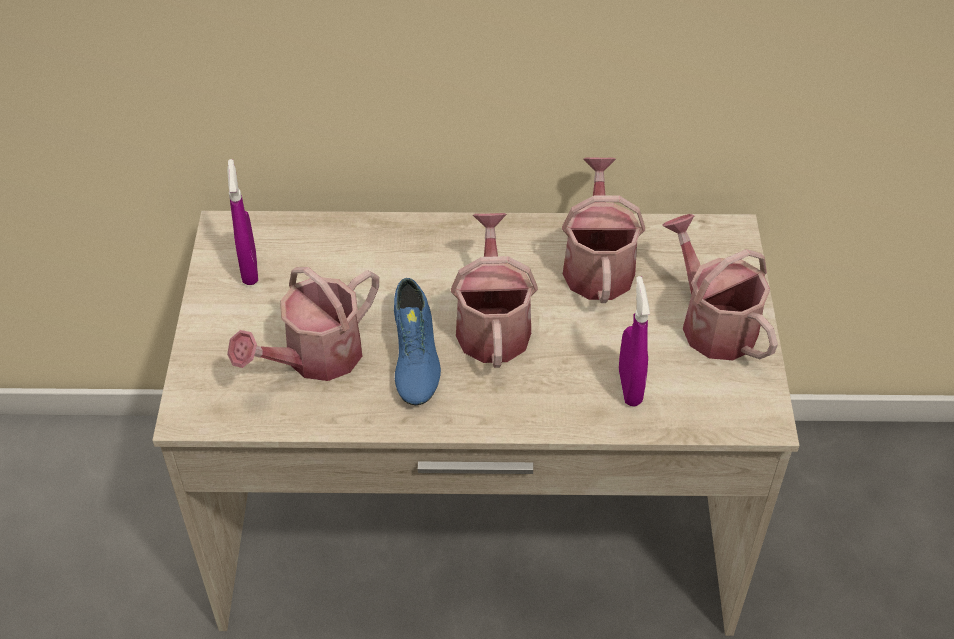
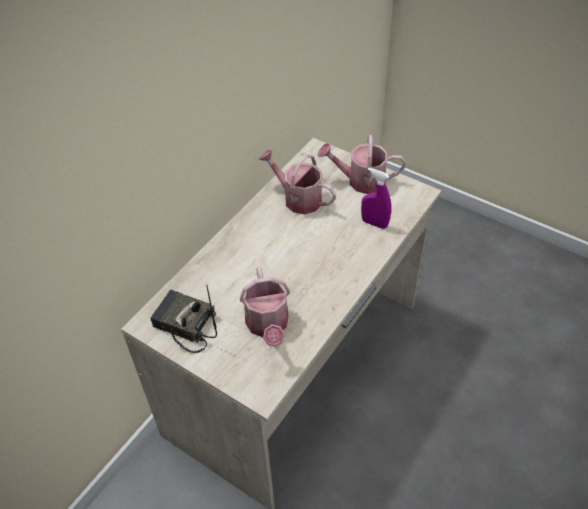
camera: 55 degrees left, 0 degrees up
purple spray bottle [227,159,258,285] -> radio [150,285,217,353]
blue shoe [394,278,441,405] -> none
watering can [451,213,538,368] -> none

